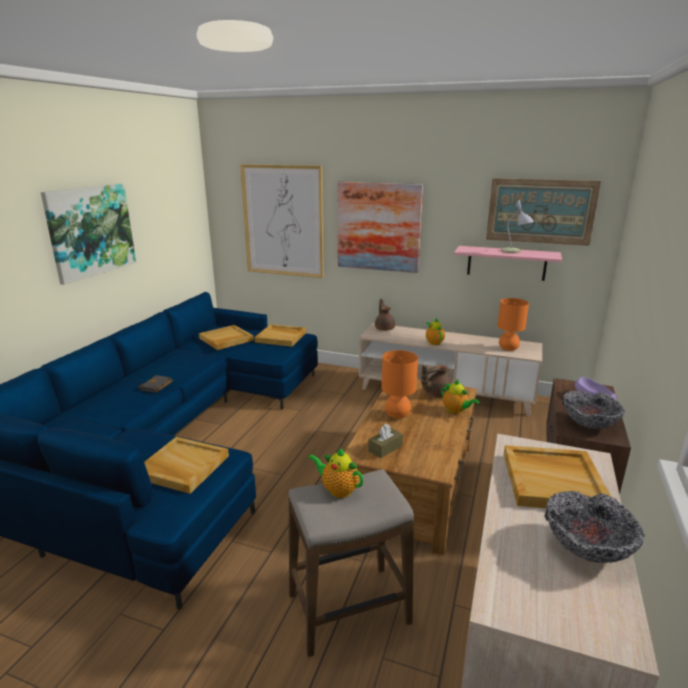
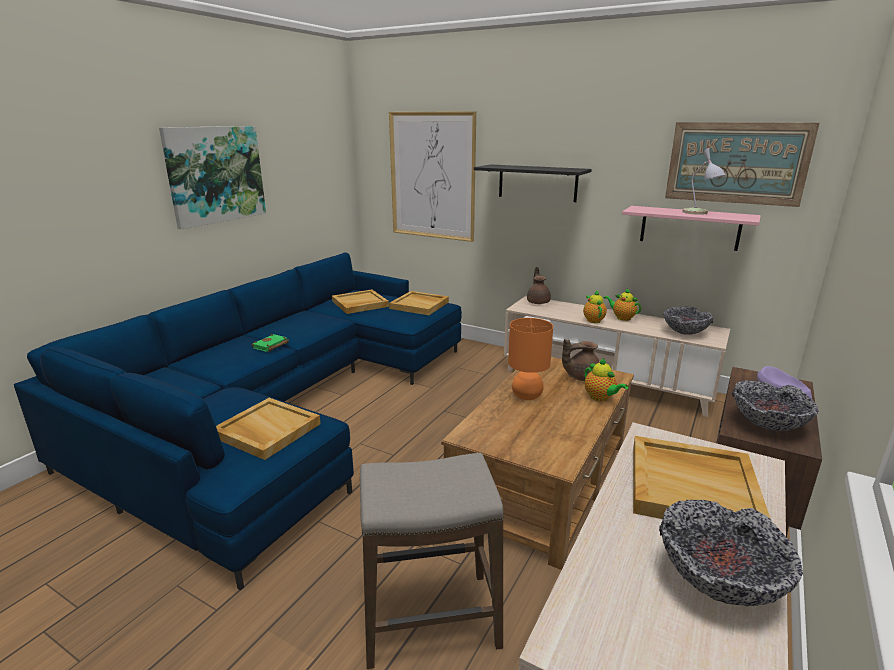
camera: 10 degrees right, 0 degrees up
black book [139,375,173,393] -> green book [251,334,289,352]
teapot [308,447,364,498] -> teapot moved to [604,288,641,321]
picture [338,182,423,273] -> black shelf [474,164,592,202]
brown tissue box [368,424,403,458] -> none
orange table lamp [497,298,529,351] -> bowl [664,306,713,335]

